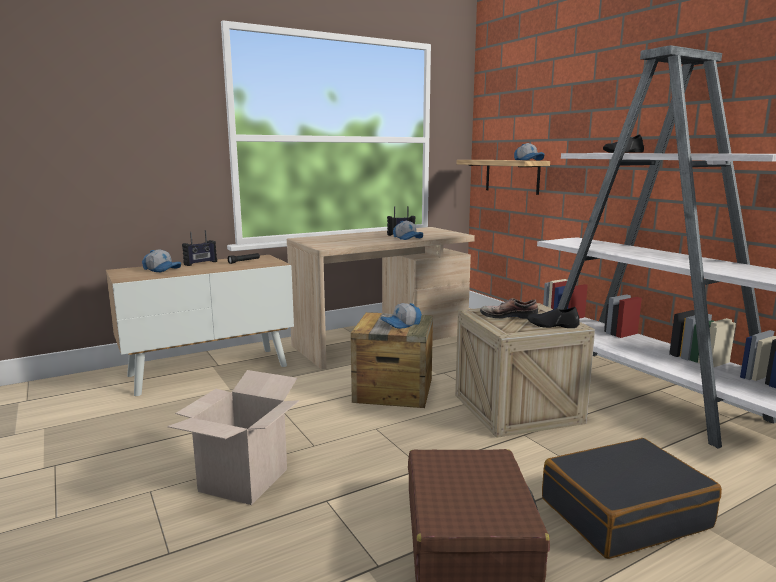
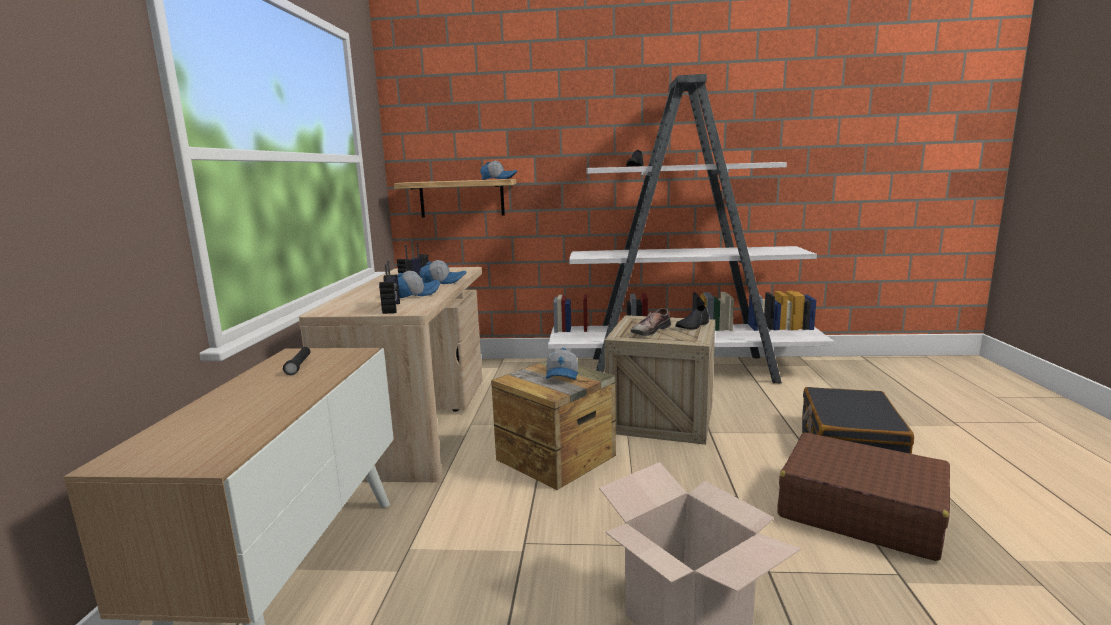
camera: 55 degrees left, 0 degrees up
cap [142,249,181,272] -> cap moved to [397,271,440,298]
radio [182,230,217,266] -> radio moved to [379,261,400,314]

